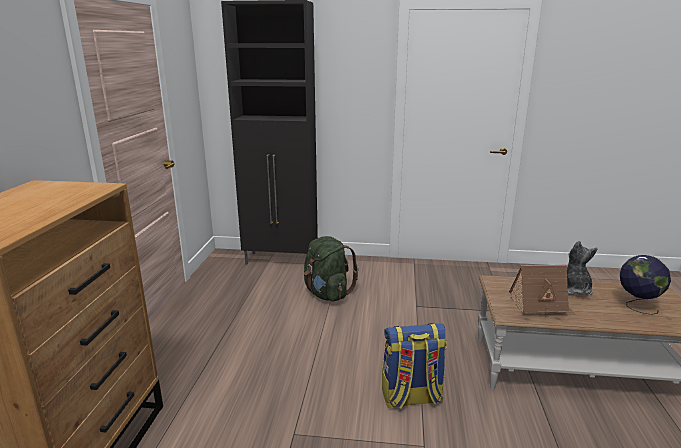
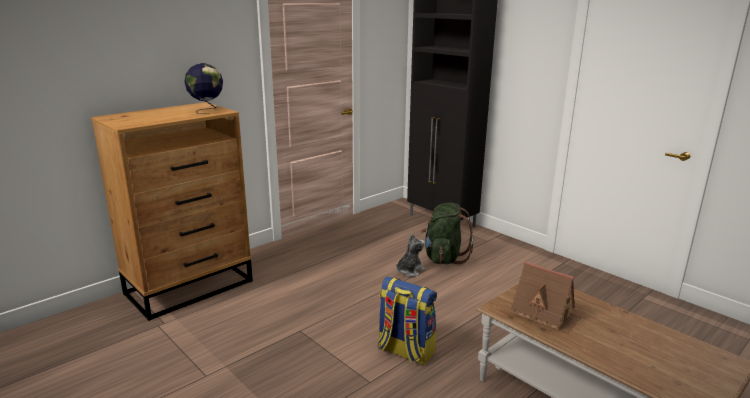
camera: 40 degrees right, 0 degrees up
plush toy [567,241,598,296] -> plush toy moved to [396,234,425,277]
globe [620,255,671,315] -> globe moved to [185,63,223,114]

